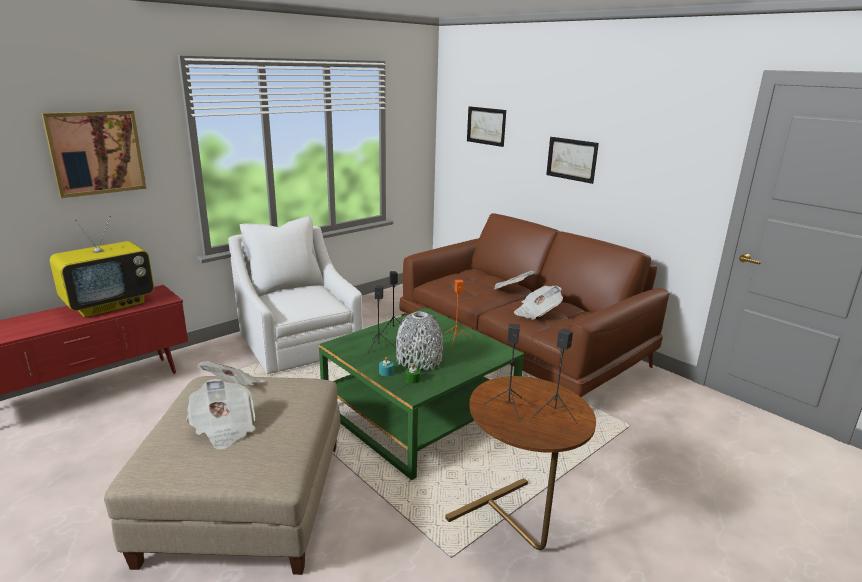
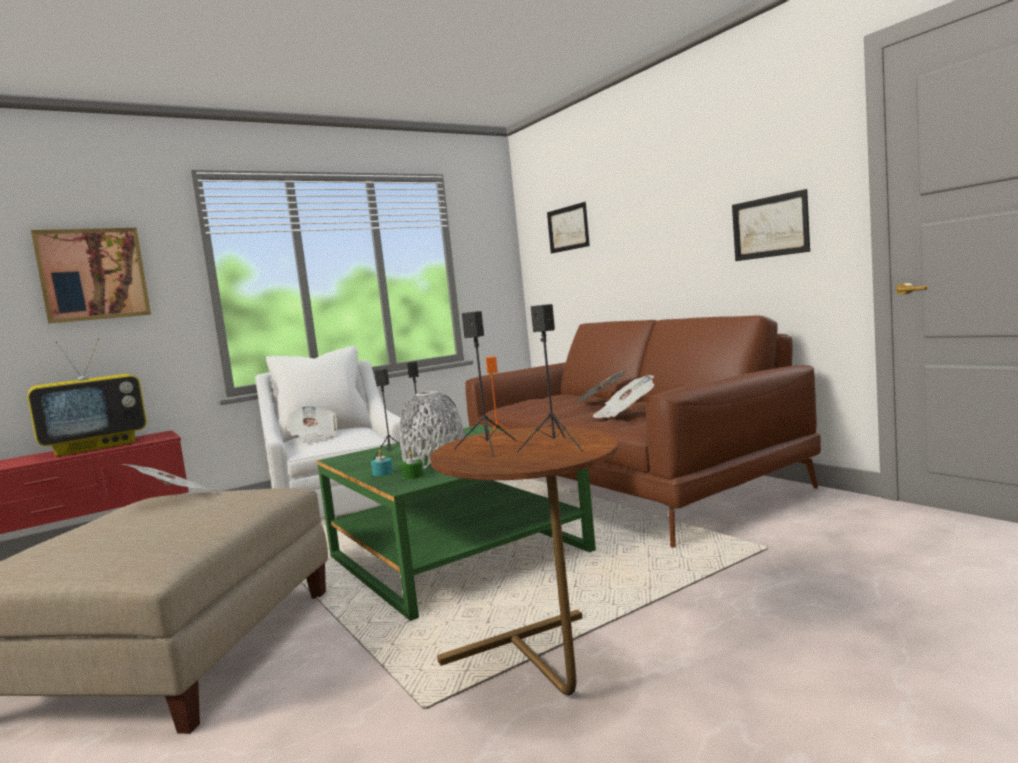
camera: 10 degrees right, 15 degrees down
newspaper [186,379,255,450] -> newspaper moved to [285,406,337,444]
picture [546,137,599,184] -> picture moved to [732,189,810,261]

